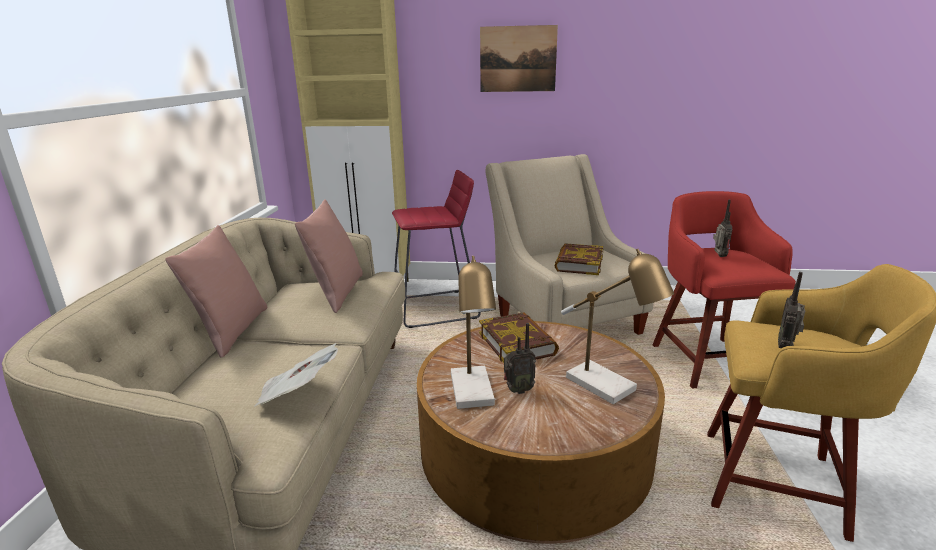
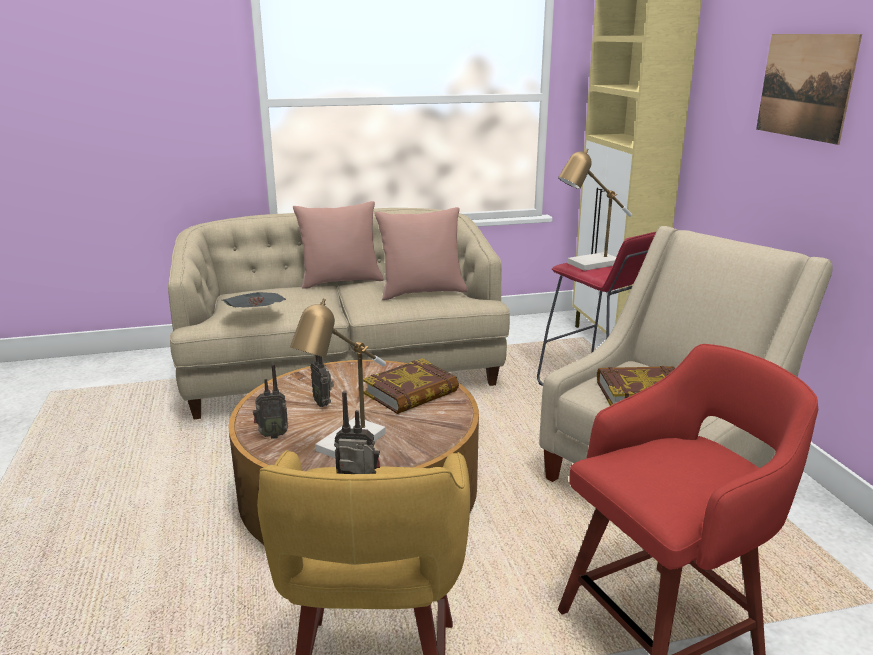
camera: 70 degrees right, 0 degrees up
table lamp [451,256,496,409] -> table lamp moved to [558,149,632,271]
radio [713,200,732,257] -> radio moved to [253,364,288,439]

